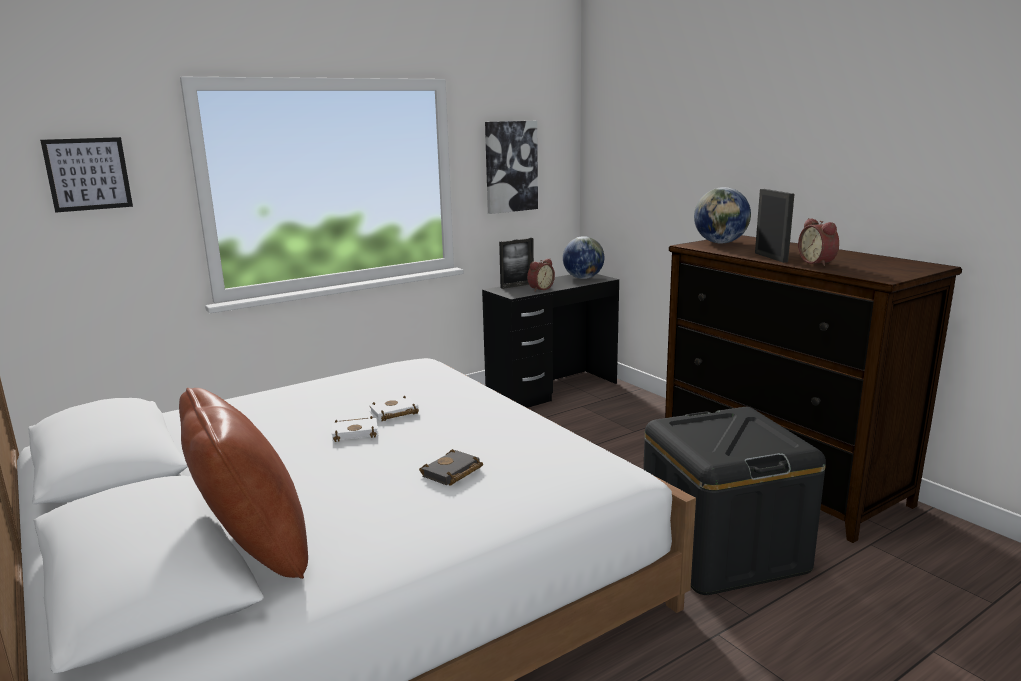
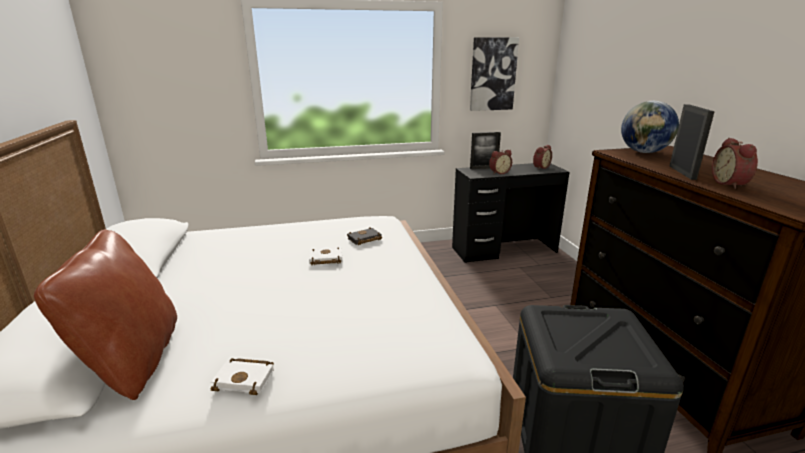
camera: 20 degrees right, 5 degrees up
picture [40,137,133,213] -> none
white book [331,416,378,442] -> white book moved to [210,358,274,395]
black book [419,449,483,485] -> black book moved to [347,227,382,245]
globe [563,236,604,279] -> alarm clock [533,145,552,170]

